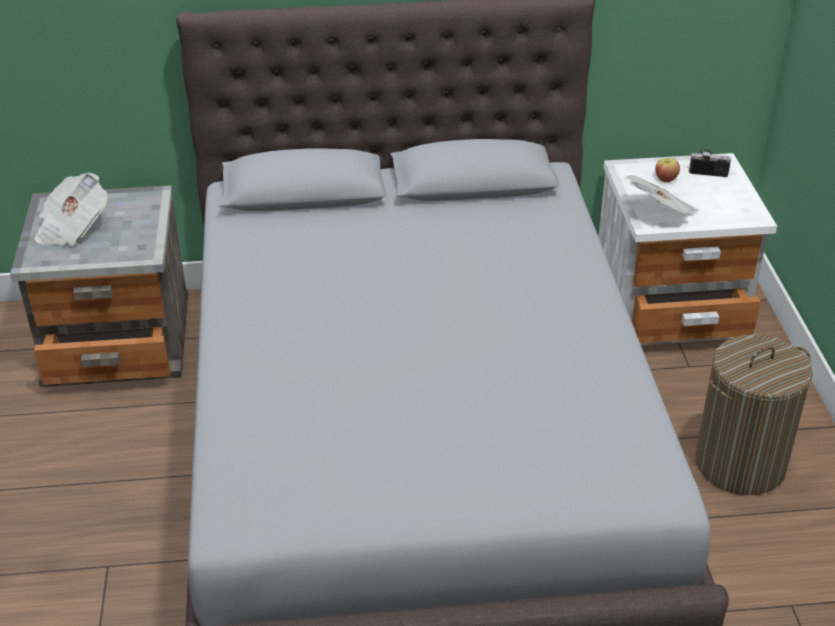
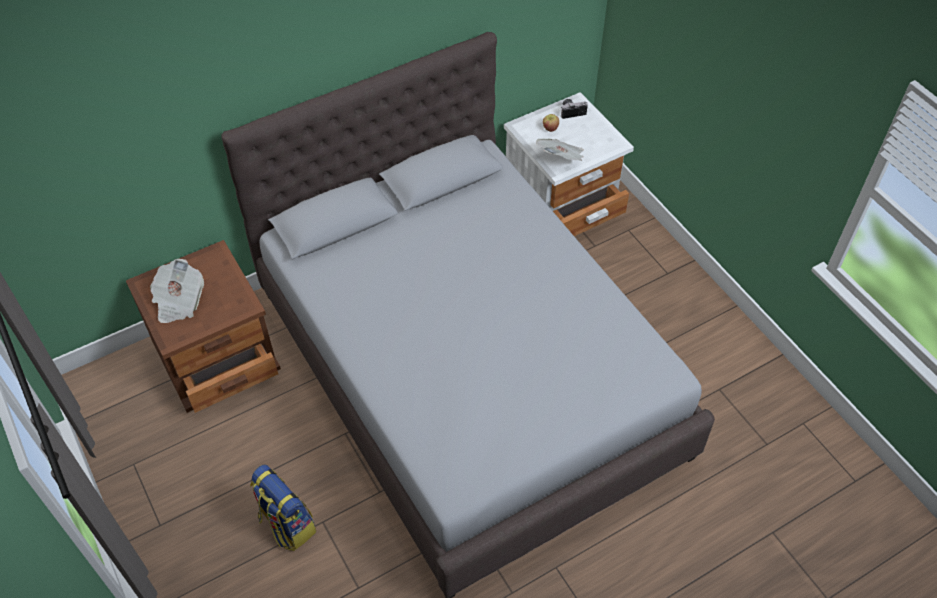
camera: 25 degrees left, 15 degrees up
grey nightstand [10,185,188,387] -> brown nightstand [126,240,281,413]
laundry basket [696,334,813,495] -> none
none -> backpack [250,465,316,551]

